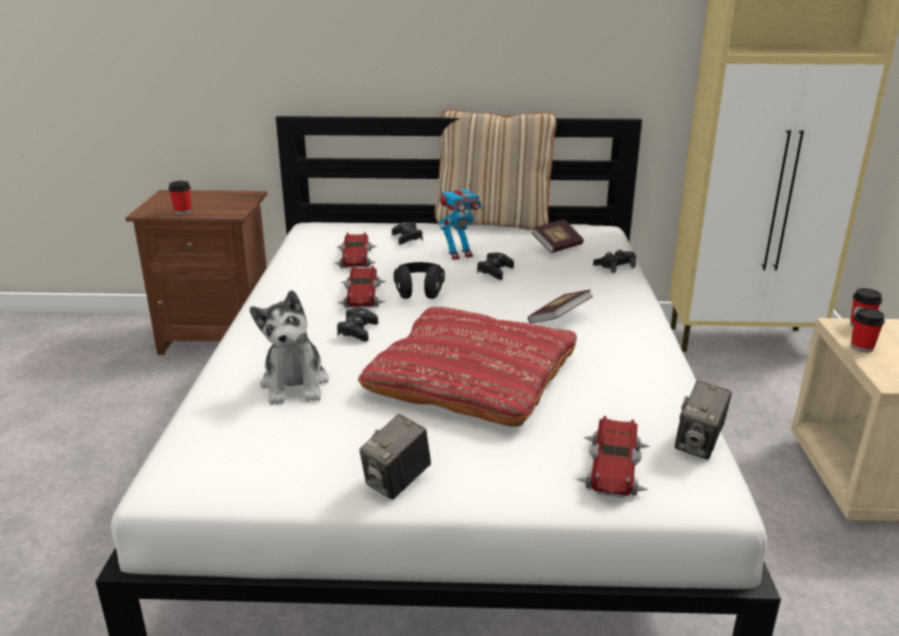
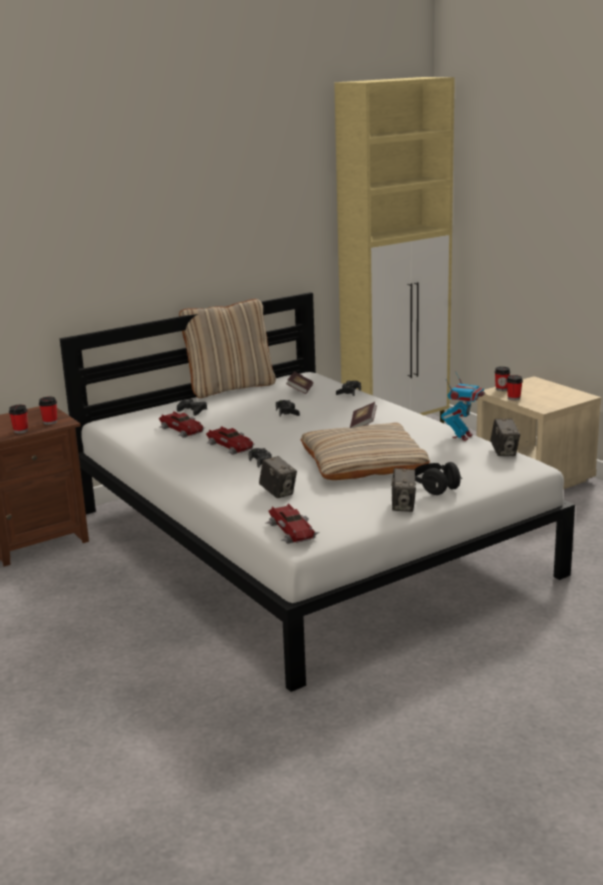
camera: 35 degrees left, 5 degrees down
plush toy [250,290,329,405] -> camera [259,456,297,498]
red pillow [358,307,577,427] -> beige pillow [300,422,430,480]
black headphones [394,262,445,299] -> black headphones moved to [414,462,462,495]
toy robot [438,174,482,260] -> toy robot moved to [441,372,485,441]
toy car [577,416,650,498] -> toy car moved to [266,504,320,544]
none -> cup [39,397,57,425]

